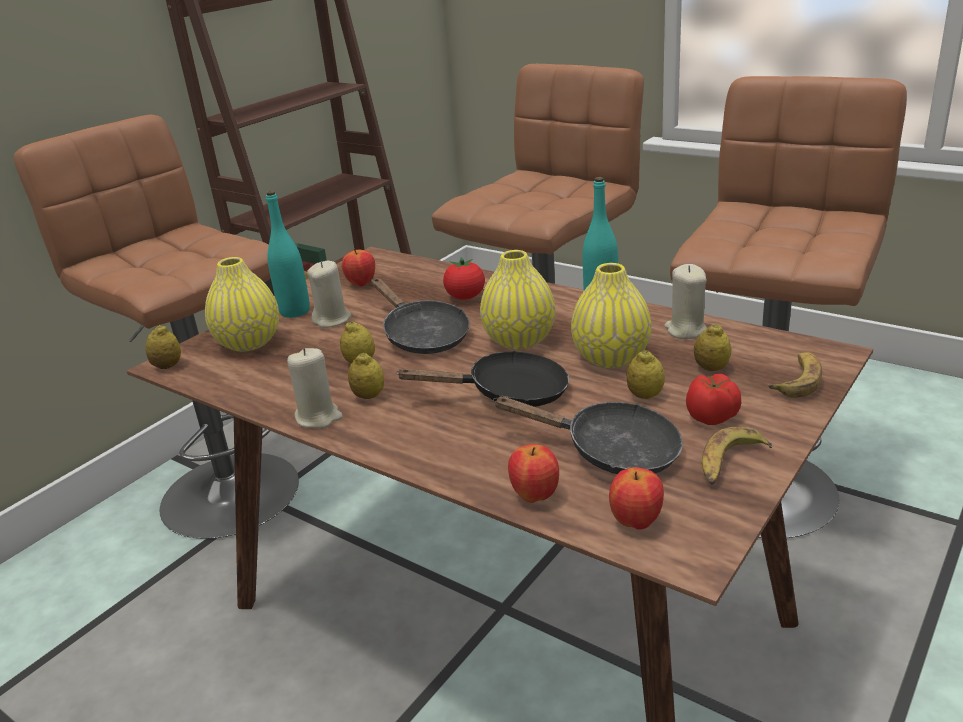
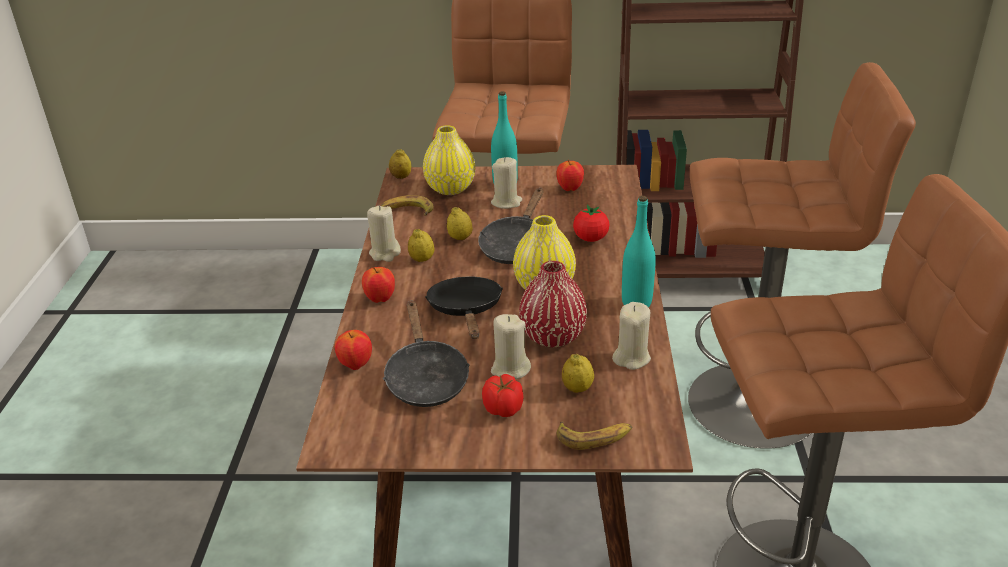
camera: 55 degrees right, 5 degrees up
black frying pan [395,351,569,407] -> black frying pan turned 150 degrees counterclockwise [425,276,503,339]
yellow vase [571,263,652,368] -> red vase [519,261,587,347]
apple [609,467,664,530] -> apple moved to [362,267,395,303]
lemon [627,350,665,399] -> beige candle [491,314,531,379]
banana [702,427,772,485] -> banana moved to [381,195,434,216]

